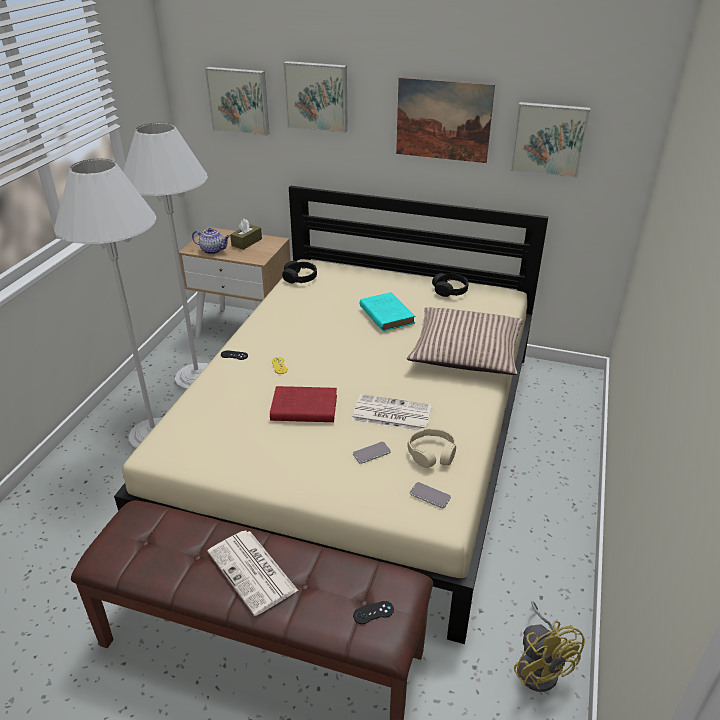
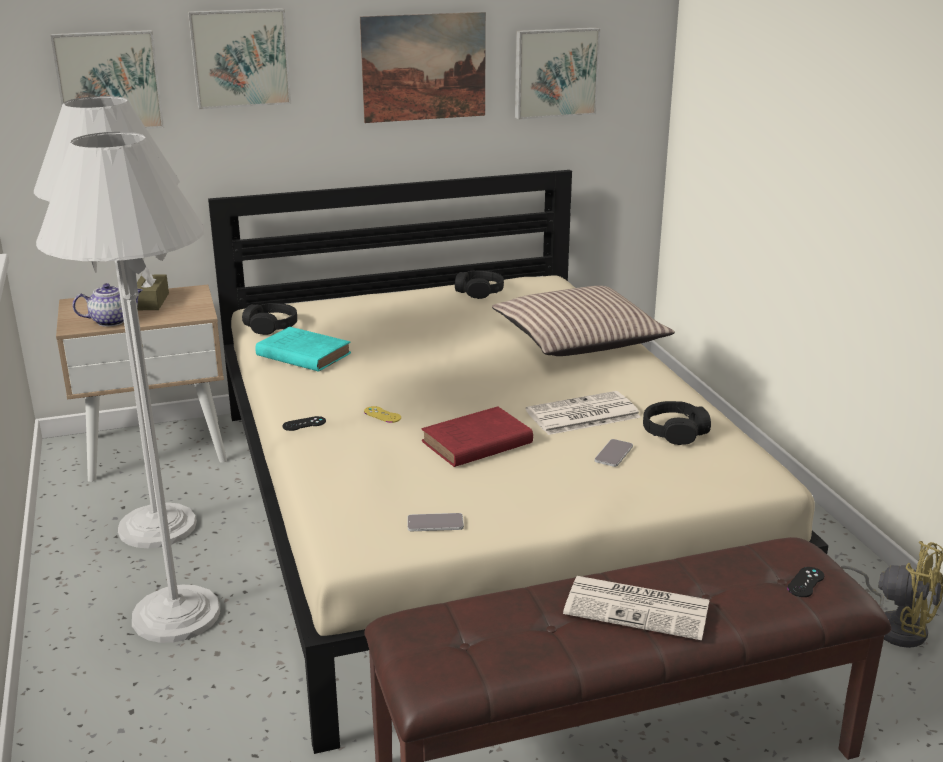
camera: 35 degrees left, 10 degrees down
turquoise book [360,292,415,331] -> turquoise book moved to [255,327,351,372]
beige headphones [407,427,456,468] -> black headphones [643,401,711,445]
phone [410,482,451,508] -> phone moved to [407,513,464,531]

